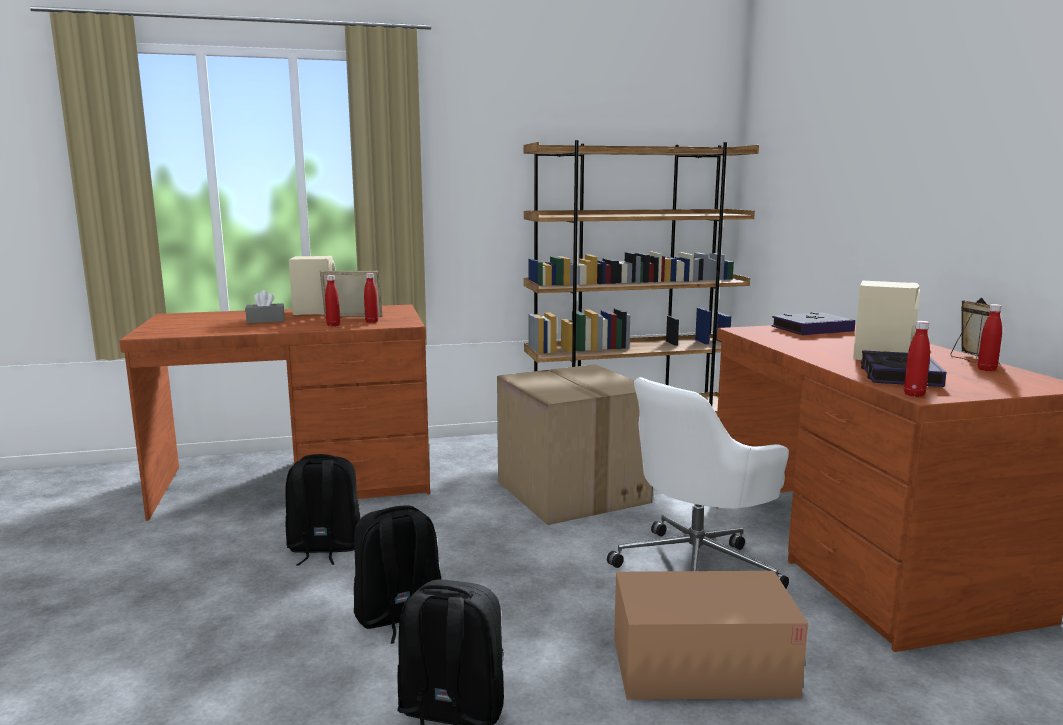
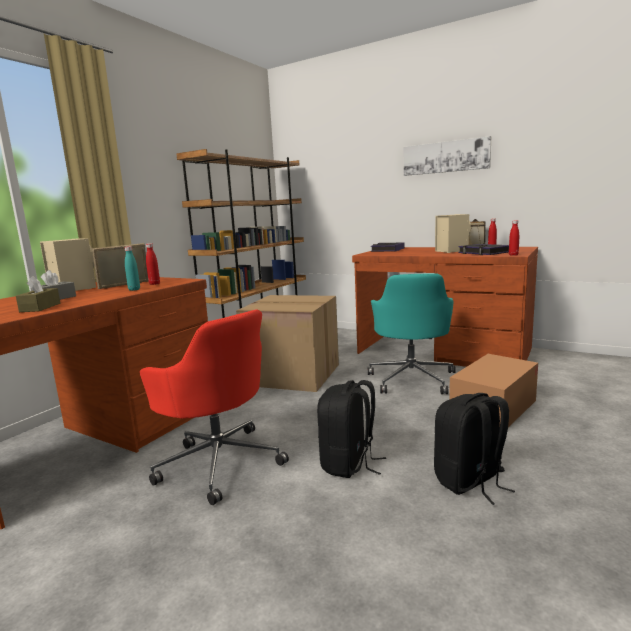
camera: 45 degrees left, 0 degrees up
black backpack [285,454,360,566] -> red office chair [140,309,289,505]
red bottle [325,275,340,326] -> turquoise bottle [125,246,140,291]
white office chair [607,377,789,589] -> turquoise office chair [368,273,456,394]
none -> brown tissue box [16,276,60,312]
none -> picture [404,136,491,176]

